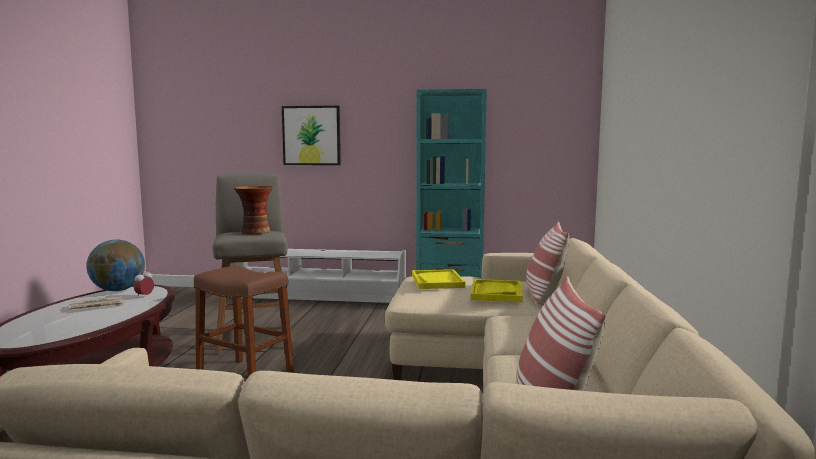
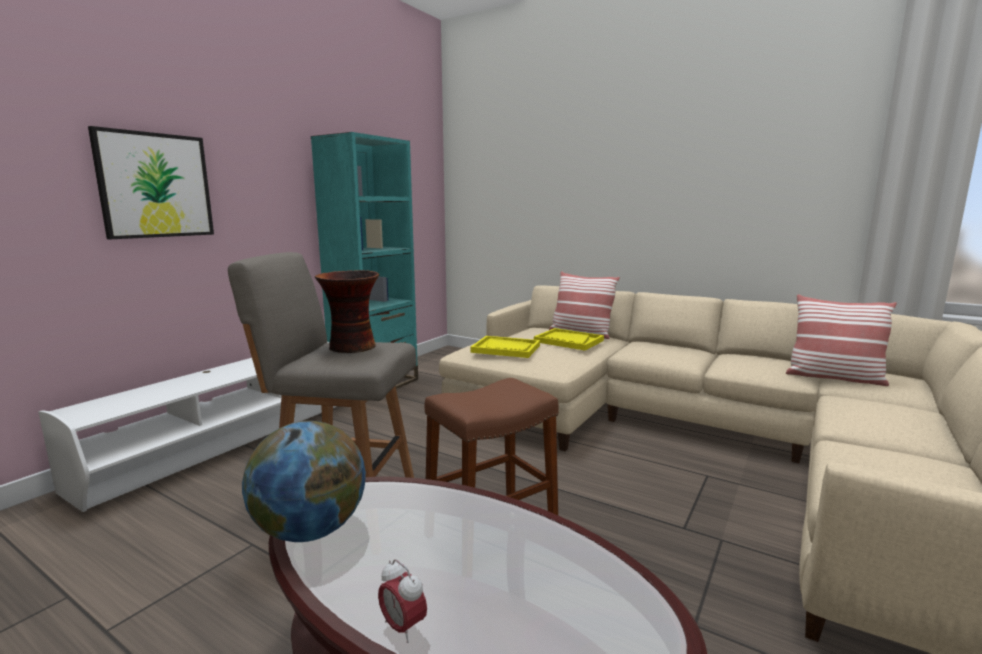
camera: 65 degrees left, 5 degrees up
newspaper [69,296,124,310] -> none
alarm clock [134,270,154,298] -> alarm clock moved to [378,559,427,643]

